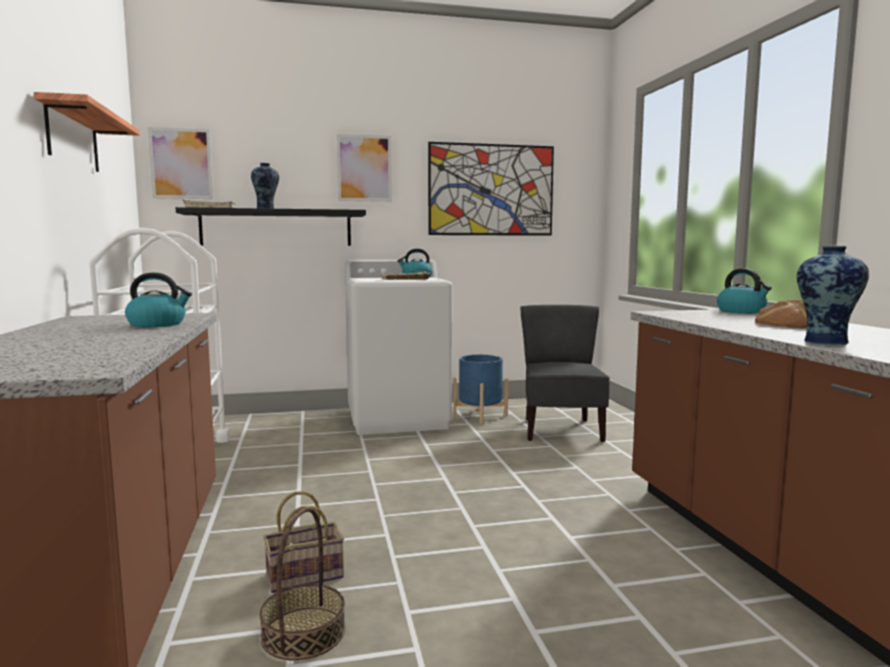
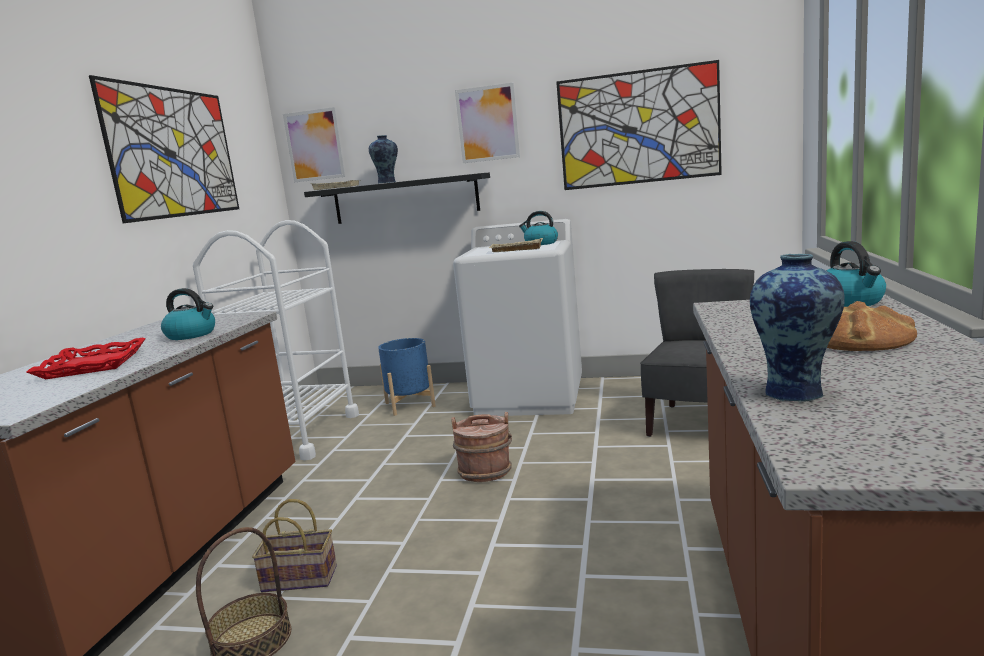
camera: 25 degrees right, 5 degrees up
shelf [34,92,140,172] -> picture [89,75,239,223]
blue planter [453,355,508,424] -> blue planter moved to [378,338,436,416]
none -> red tray [27,338,146,379]
none -> brown bucket [451,412,512,482]

